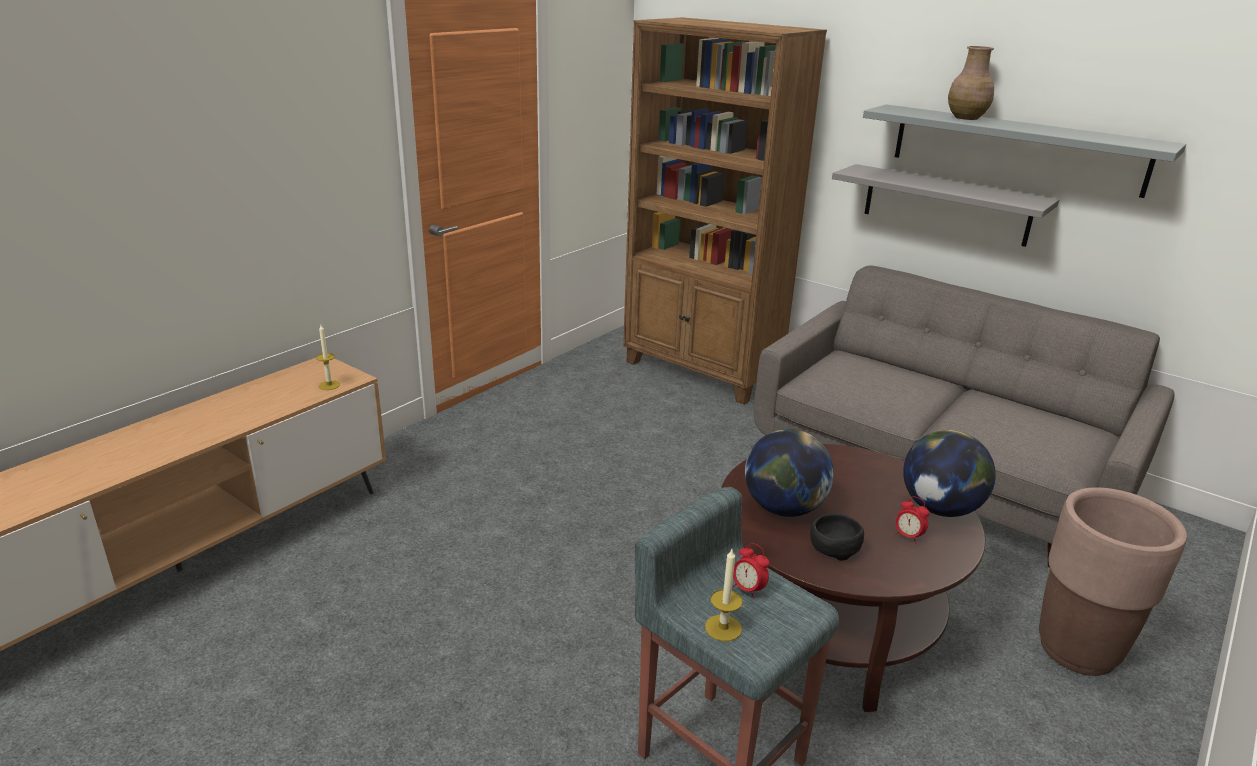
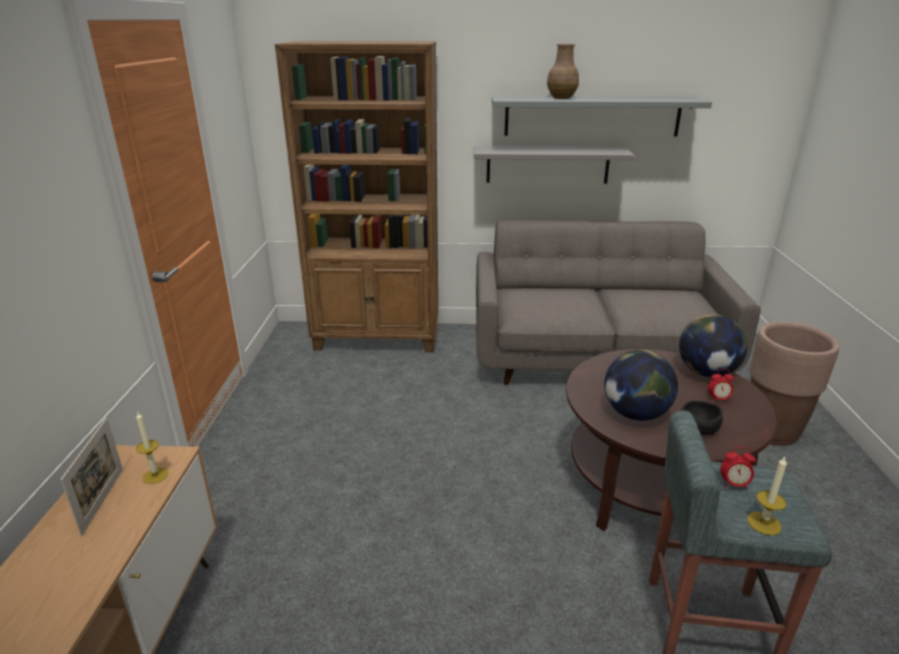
camera: 35 degrees left, 0 degrees up
none -> picture frame [60,418,123,535]

